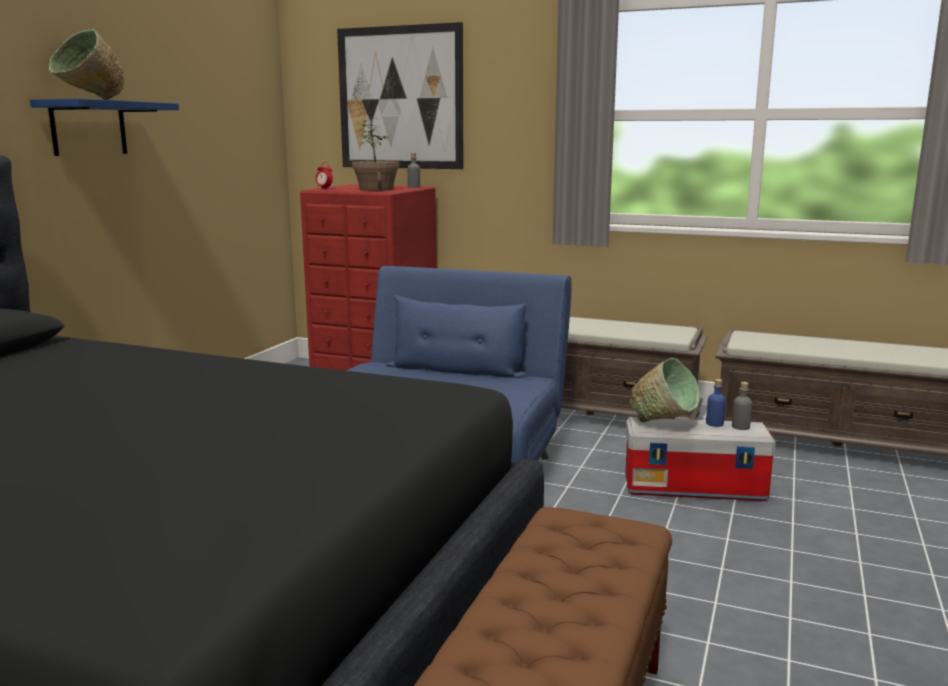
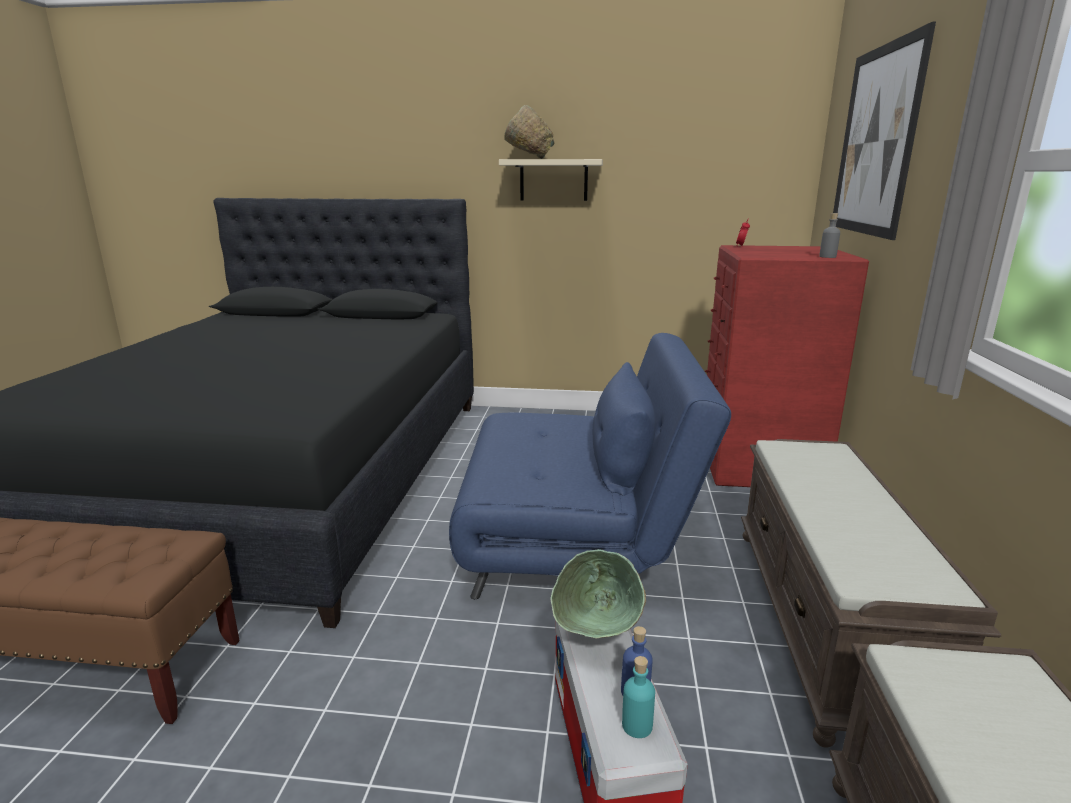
camera: 75 degrees right, 5 degrees up
blue shelf [30,98,179,156] -> beige shelf [499,159,603,201]
potted plant [352,118,399,191] -> none
grey bottle [732,382,752,430] -> turquoise bottle [622,656,655,738]

